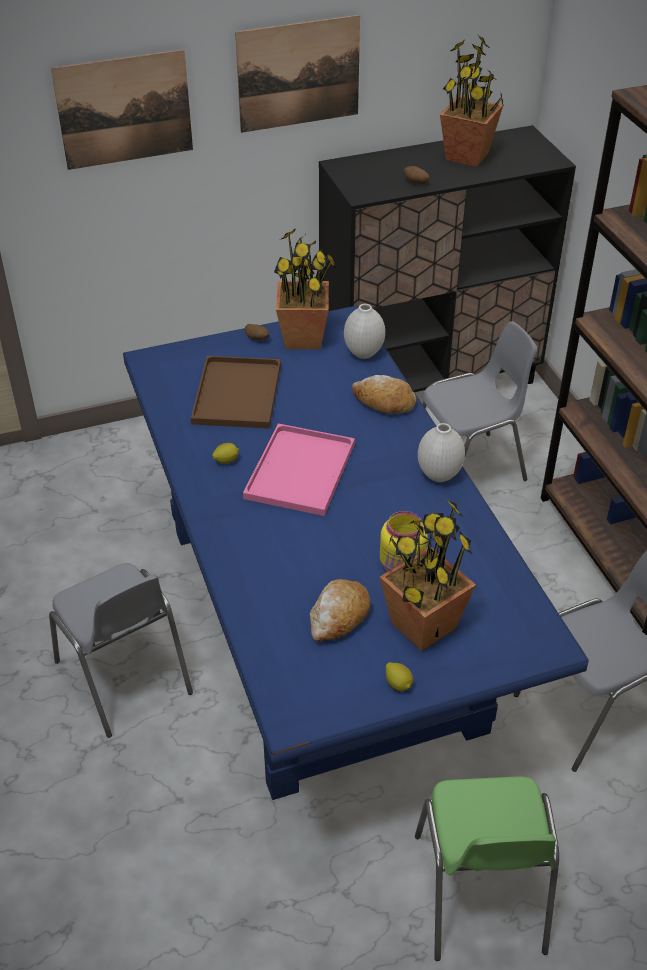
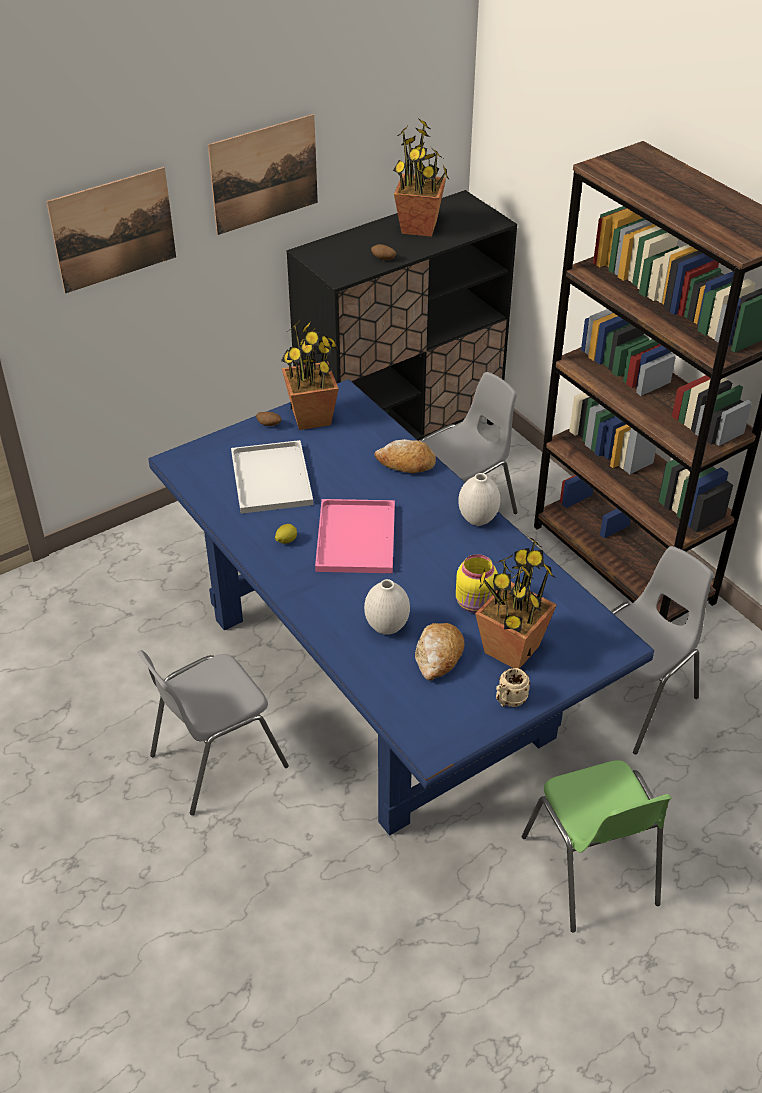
camera: 15 degrees left, 0 degrees up
grey chair [49,563,193,738] -> grey chair turned 105 degrees clockwise [137,650,289,815]
brown tray [191,356,281,429] -> white tray [231,440,313,514]
white vase [344,304,385,359] -> white vase moved to [364,579,410,635]
lemon [386,662,413,691] -> beige mug [496,668,530,707]

